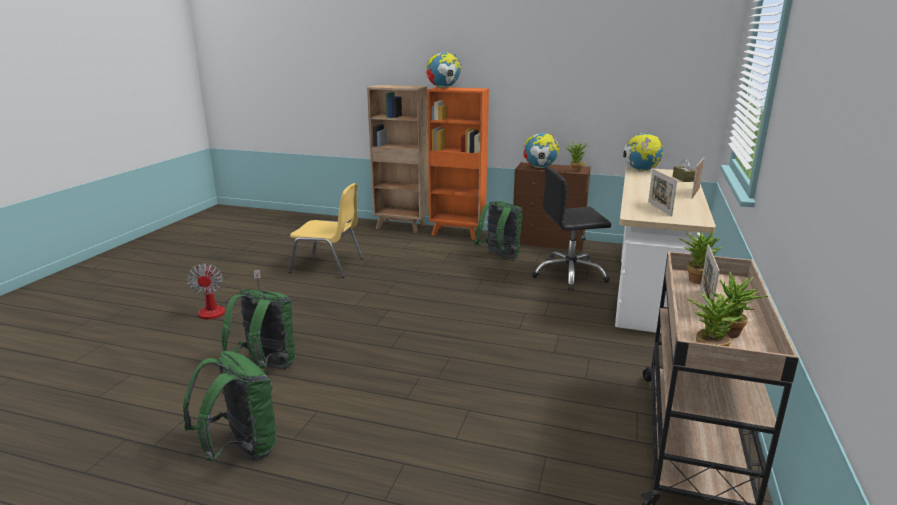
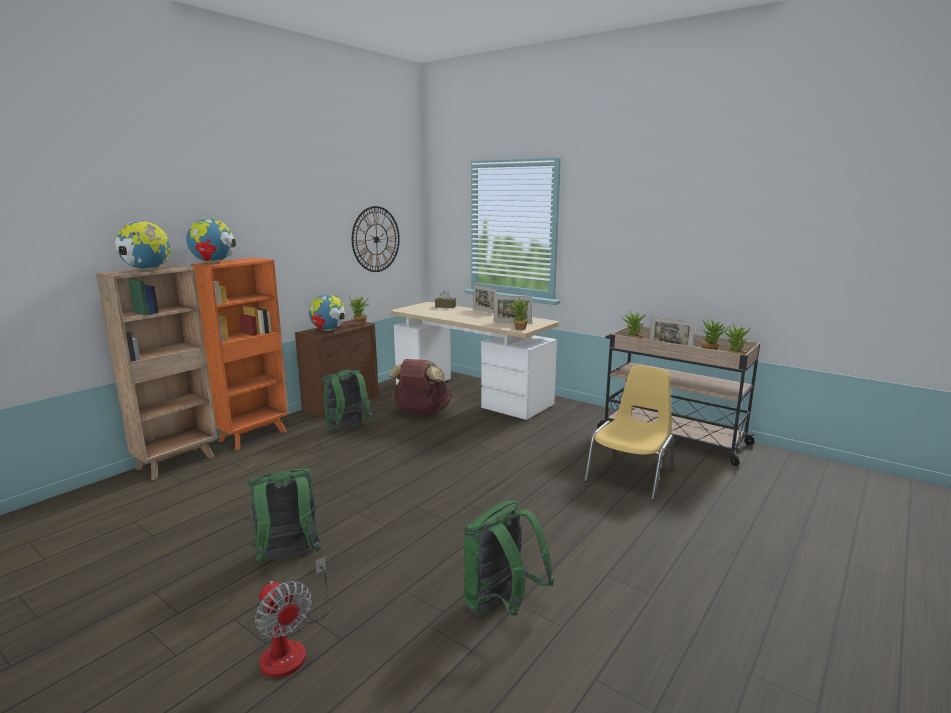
camera: 70 degrees left, 5 degrees down
green backpack [183,351,277,461] -> green backpack moved to [248,468,322,563]
fan [187,264,261,319] -> fan turned 45 degrees clockwise [255,557,330,678]
yellow chair [288,183,363,277] -> yellow chair moved to [584,366,674,501]
black office chair [532,166,611,291] -> brown backpack [388,359,451,415]
globe [623,133,663,171] -> globe moved to [115,222,171,271]
none -> wall clock [352,206,400,272]
none -> potted plant [506,297,529,330]

